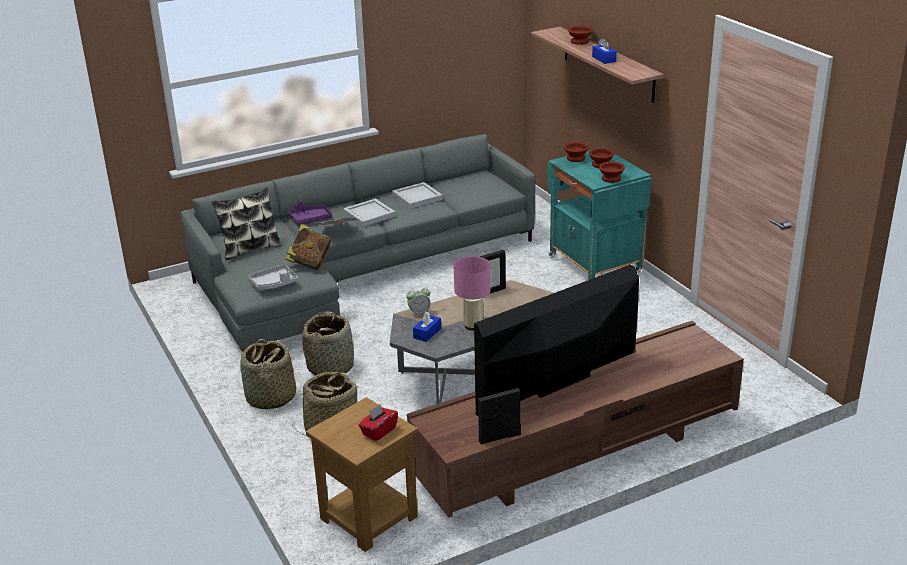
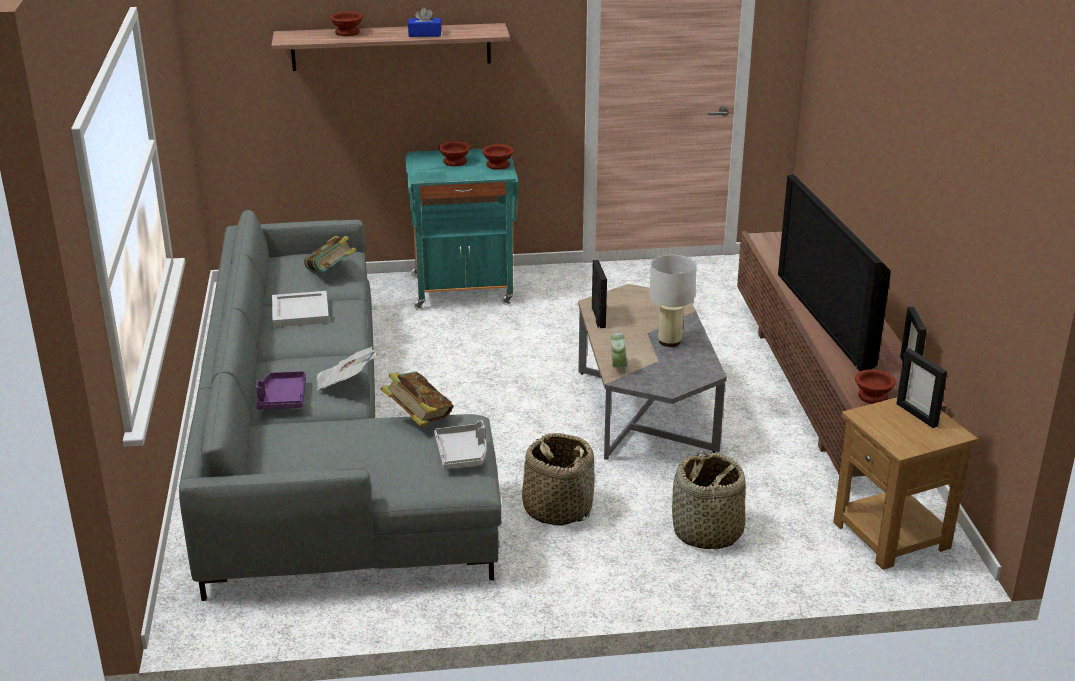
camera: 70 degrees left, 0 degrees up
pillow [212,187,282,260] -> none
basket [240,339,296,409] -> none
white tray [343,198,396,227] -> none
red tissue box [359,404,398,441] -> picture frame [896,348,947,428]
blue tissue box [413,312,441,342] -> none
pink table lamp [454,256,491,331] -> white table lamp [650,254,697,347]
brown bowl [564,142,589,162] -> brown bowl moved to [855,369,896,404]
none -> book [304,236,357,273]

